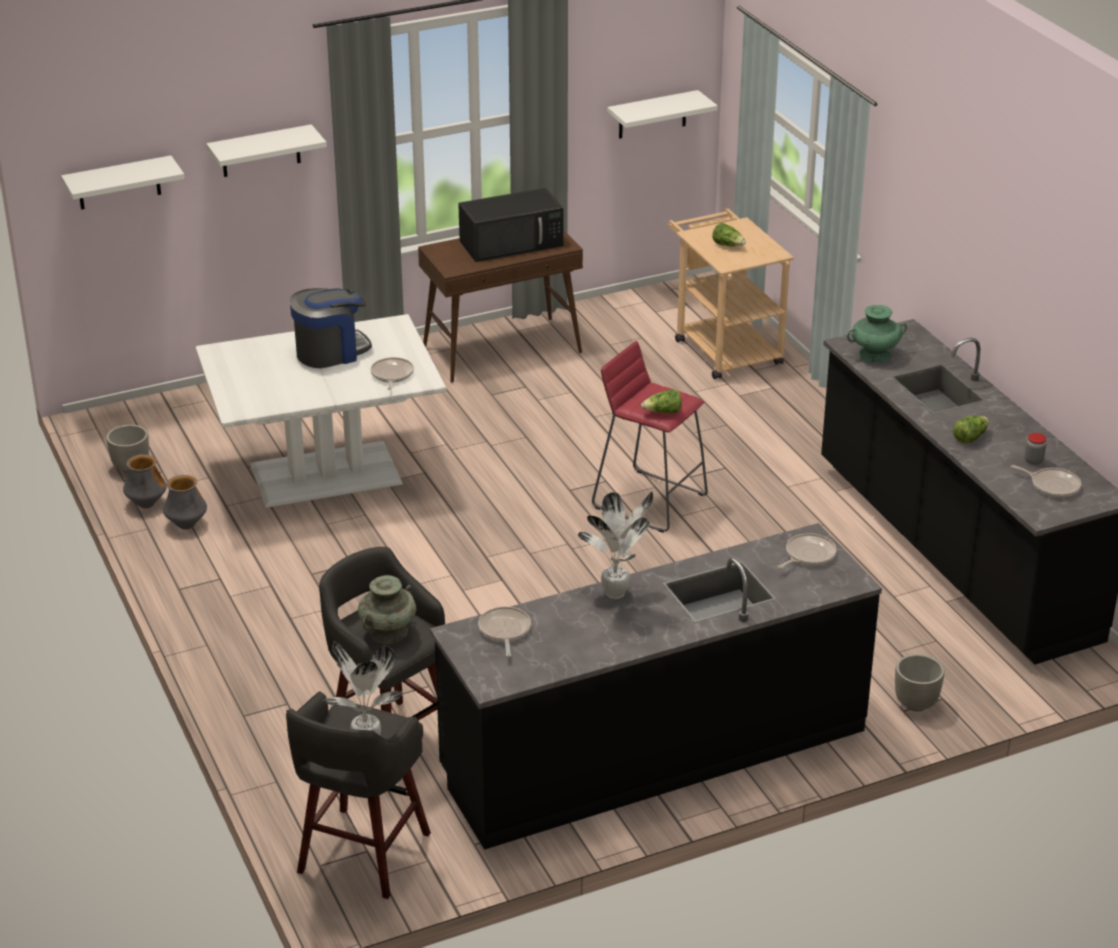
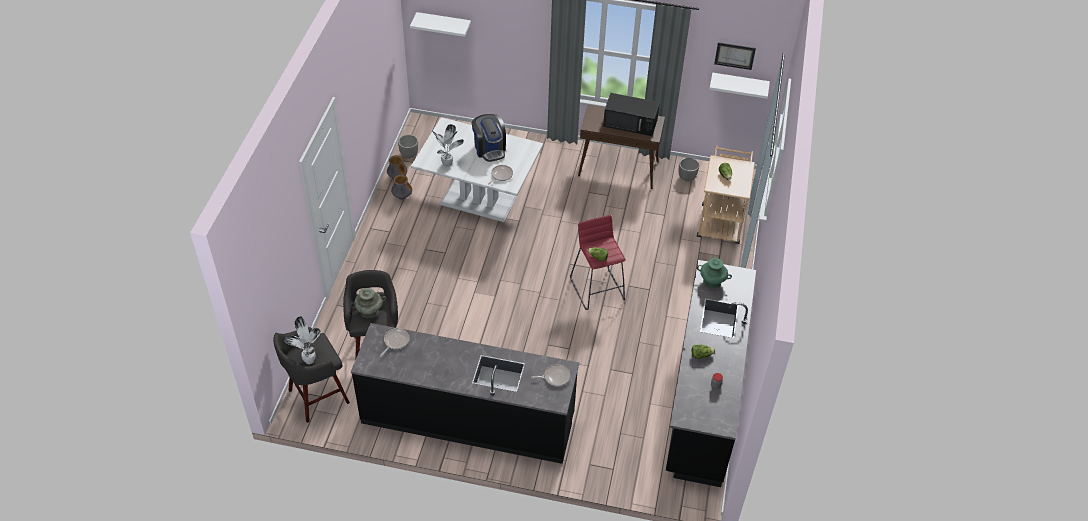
camera: 35 degrees right, 15 degrees up
white shelf [206,124,327,177] -> none
coffee machine [290,288,372,368] -> coffee machine turned 60 degrees clockwise [472,114,506,162]
potted plant [578,491,653,599] -> potted plant moved to [432,124,464,167]
planter [895,654,944,711] -> planter moved to [679,158,699,181]
frying pan [1011,465,1081,498] -> none
none -> picture [714,42,756,70]

